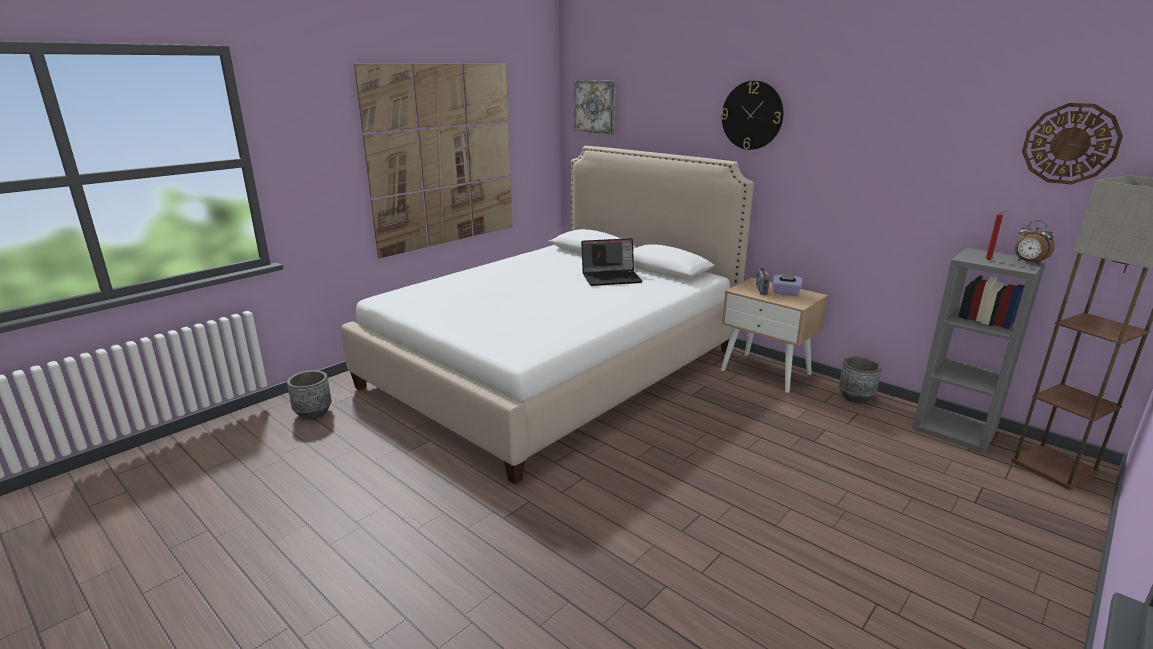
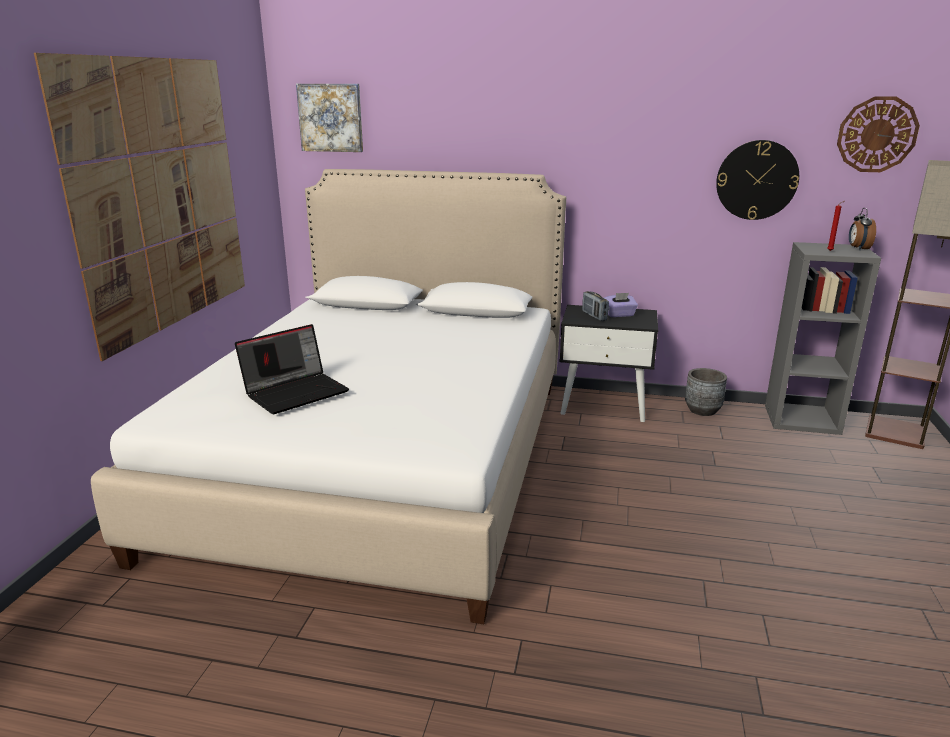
camera: 30 degrees left, 0 degrees up
grey planter [287,370,331,420] -> none
laptop [581,238,642,286] -> laptop moved to [235,324,349,414]
wall clock [721,81,783,150] -> wall clock moved to [716,140,799,220]
beige nightstand [721,278,828,393] -> black nightstand [560,305,658,422]
alarm clock [1015,220,1055,265] -> alarm clock turned 75 degrees clockwise [849,208,876,250]

